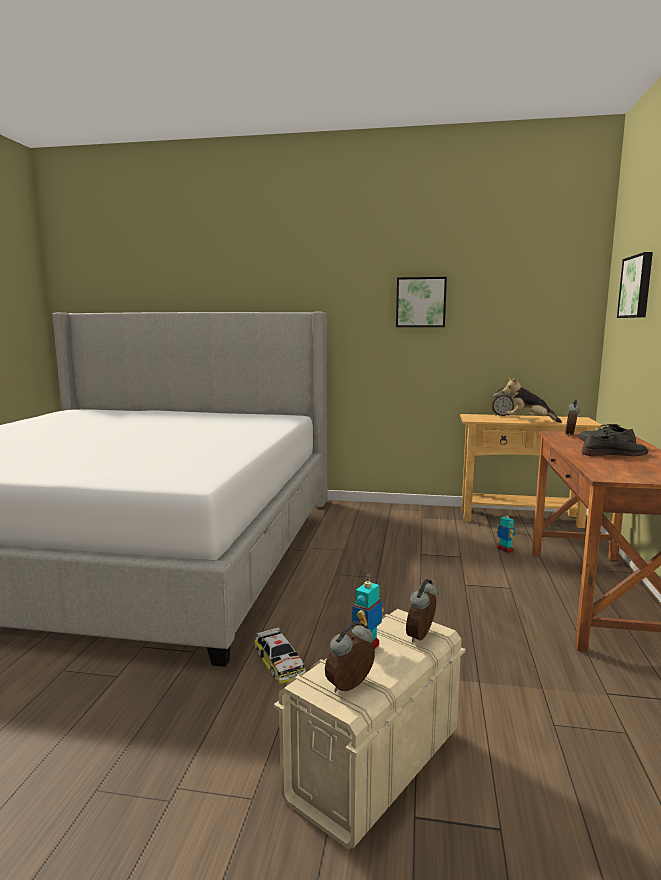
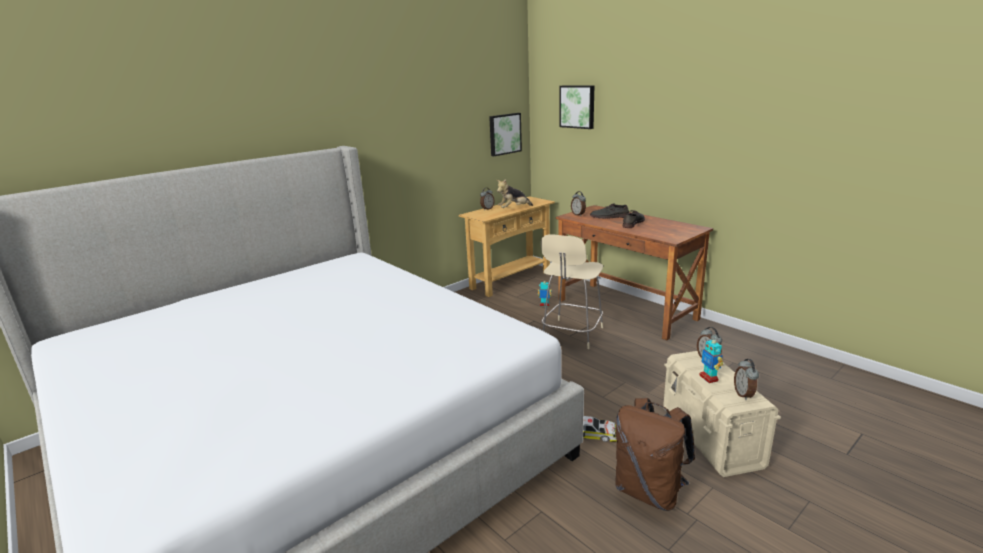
camera: 50 degrees left, 10 degrees up
picture [396,277,447,327] -> picture moved to [489,113,522,156]
none -> beige chair [541,234,603,349]
none -> brown backpack [615,398,695,511]

